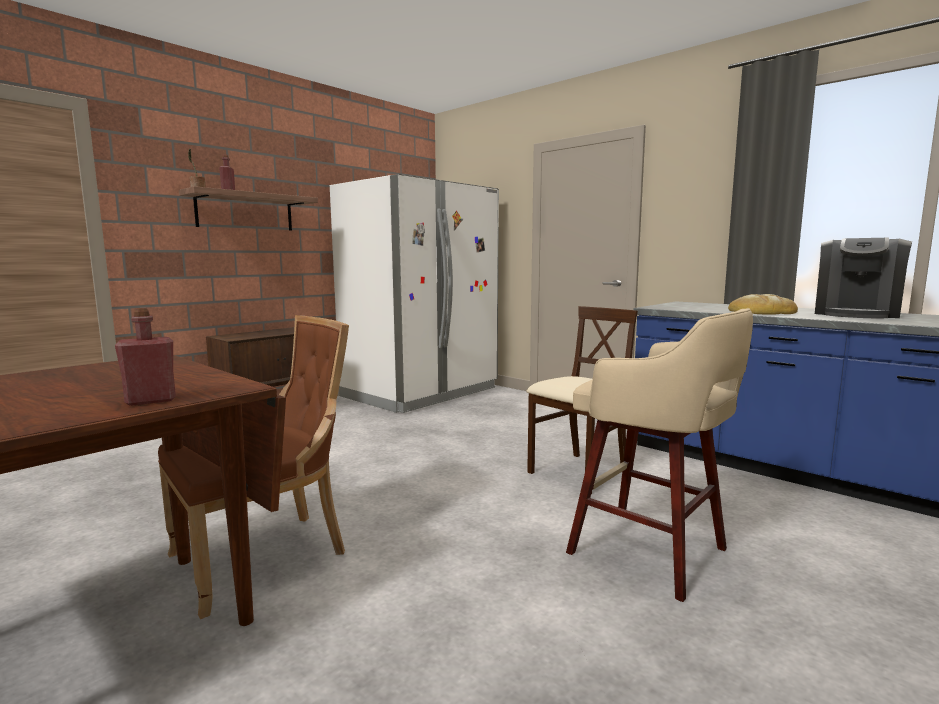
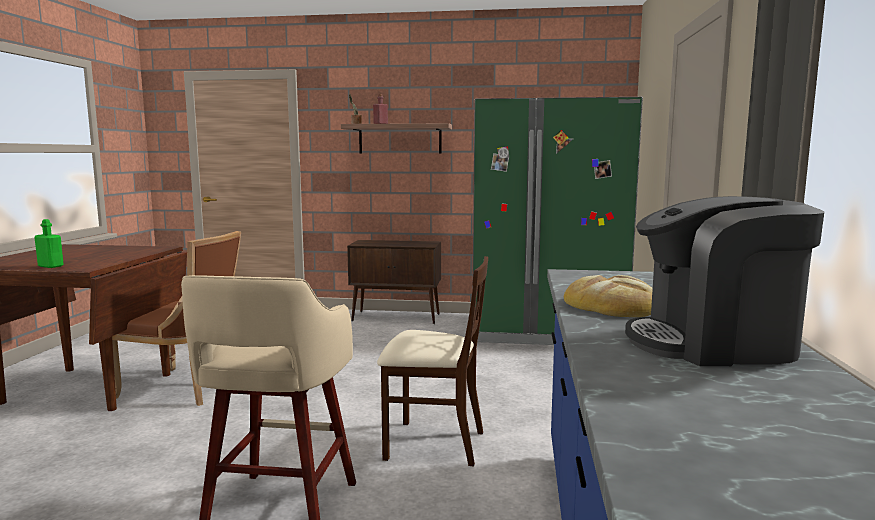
camera: 55 degrees right, 0 degrees up
red bottle [115,308,176,406] -> green bottle [34,219,64,268]
white fridge [330,174,499,413] -> green fridge [473,97,643,345]

